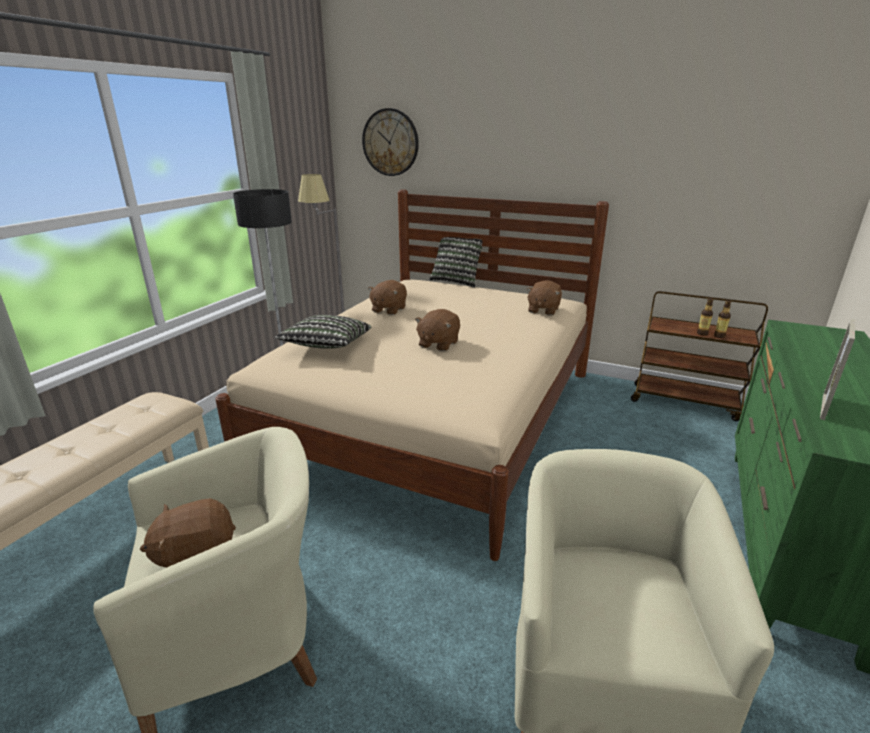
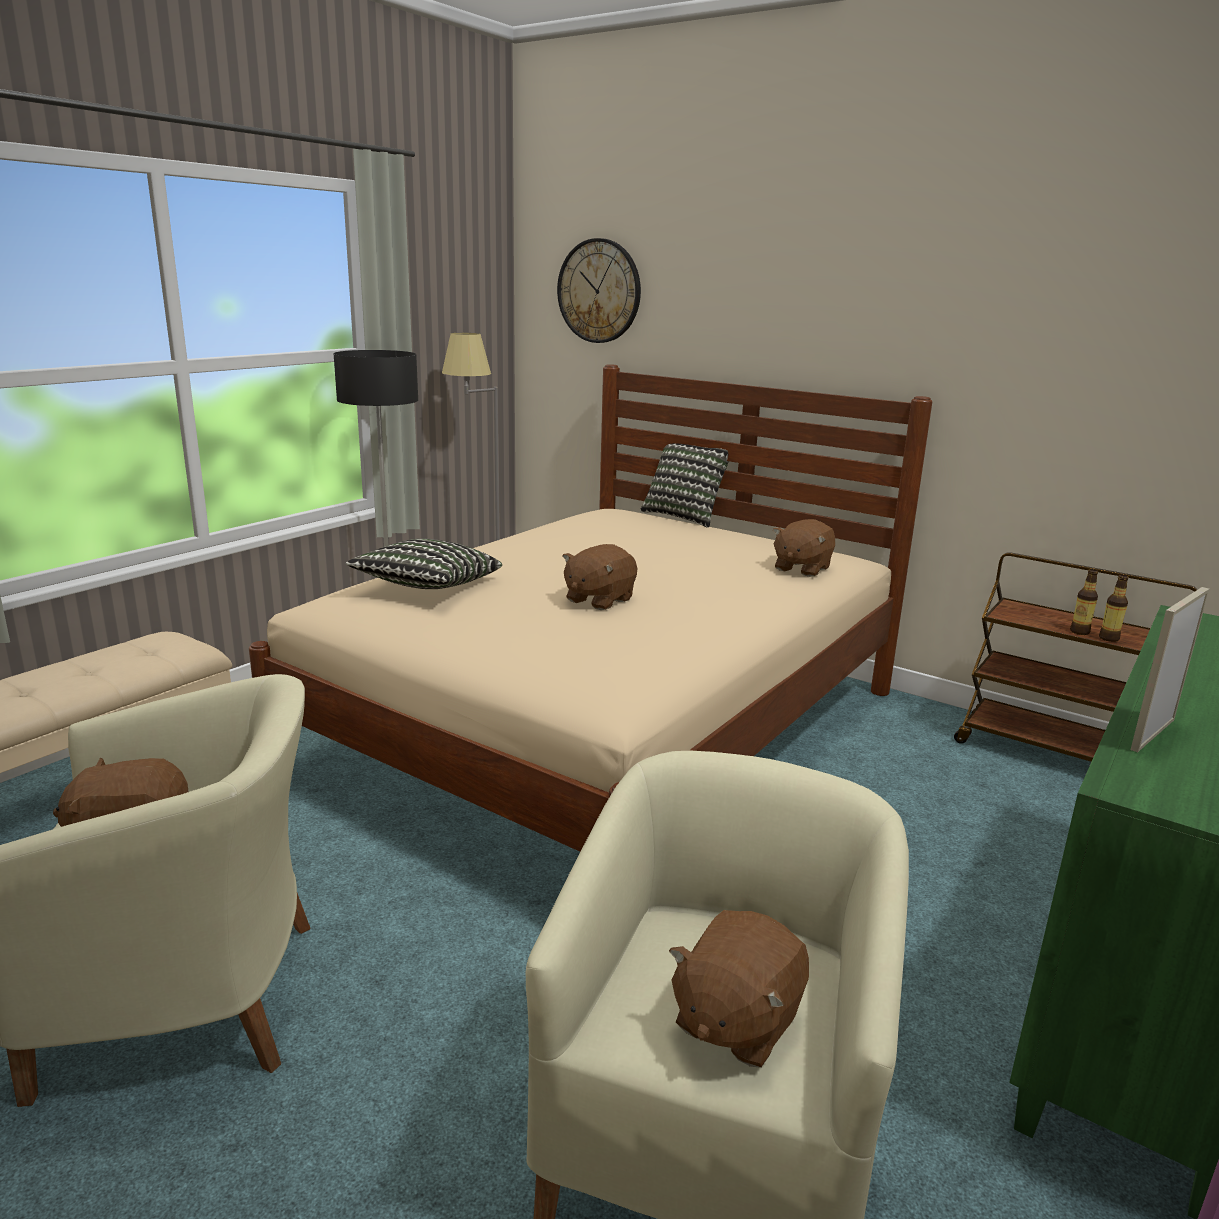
camera: 10 degrees right, 5 degrees down
brown plush toy [368,280,407,315] -> brown plush toy moved to [669,910,809,1068]

